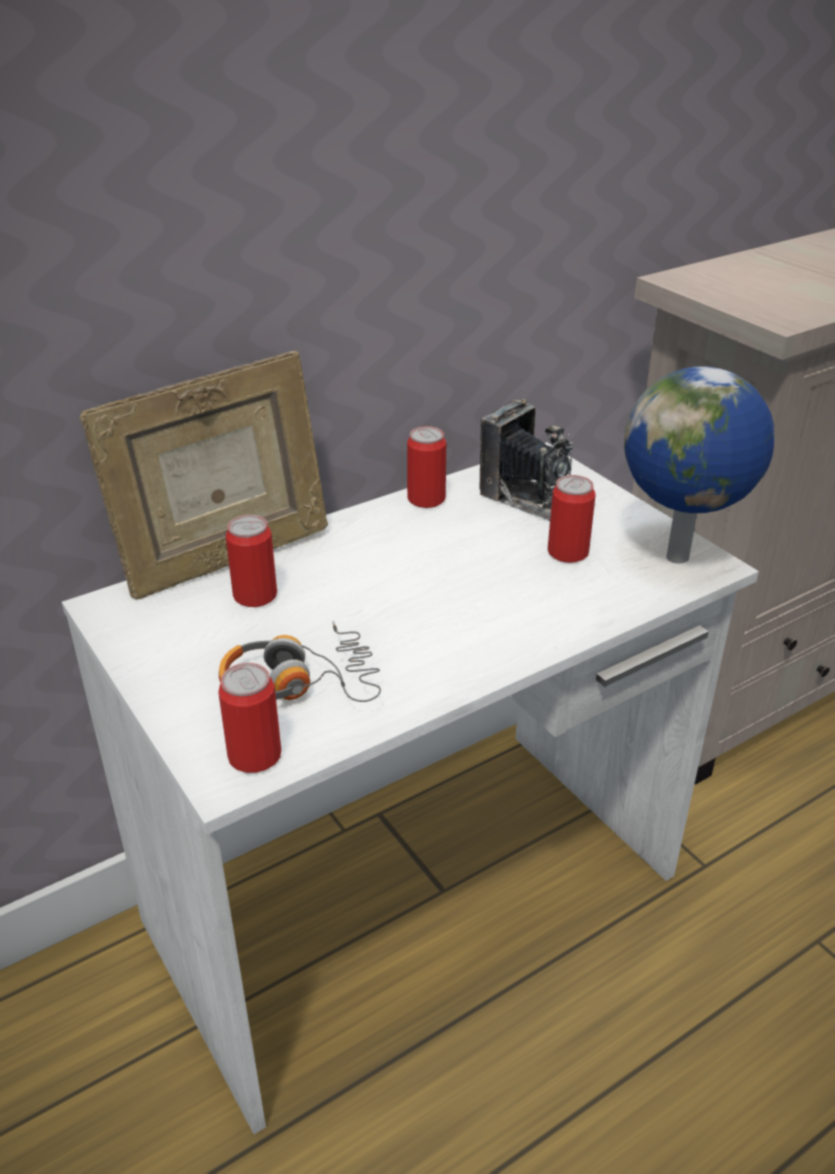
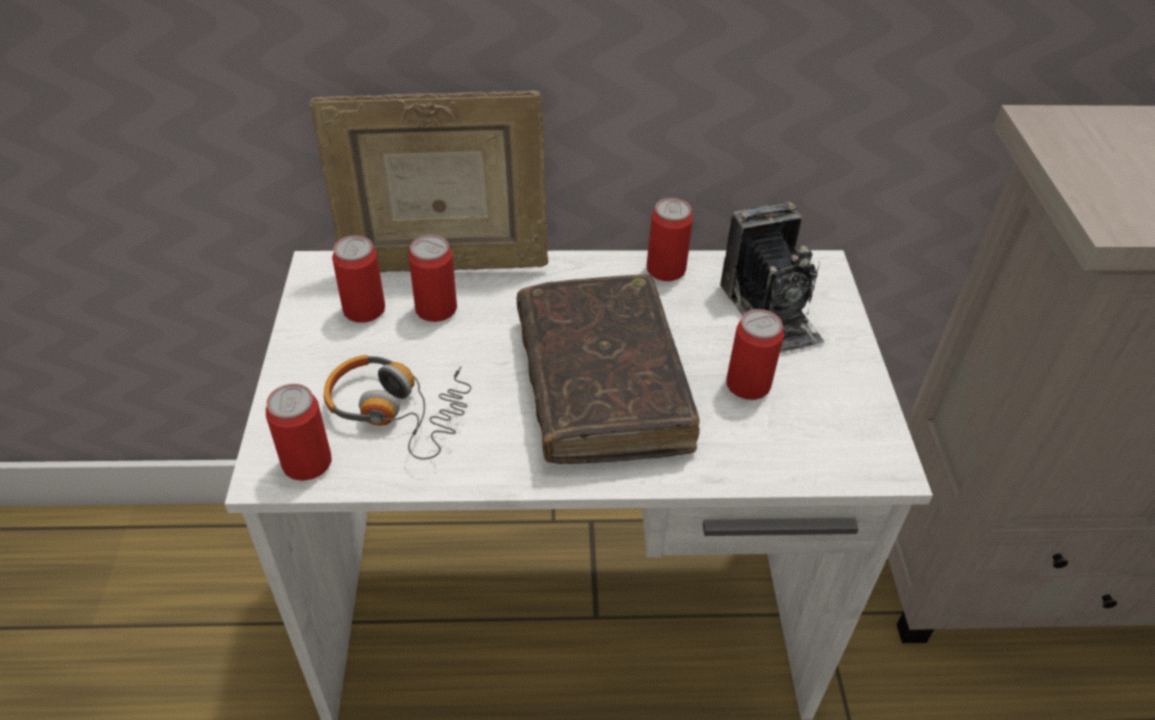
camera: 30 degrees right, 10 degrees up
globe [624,366,774,564] -> none
none -> can [332,235,385,323]
none -> brown book [516,274,700,464]

